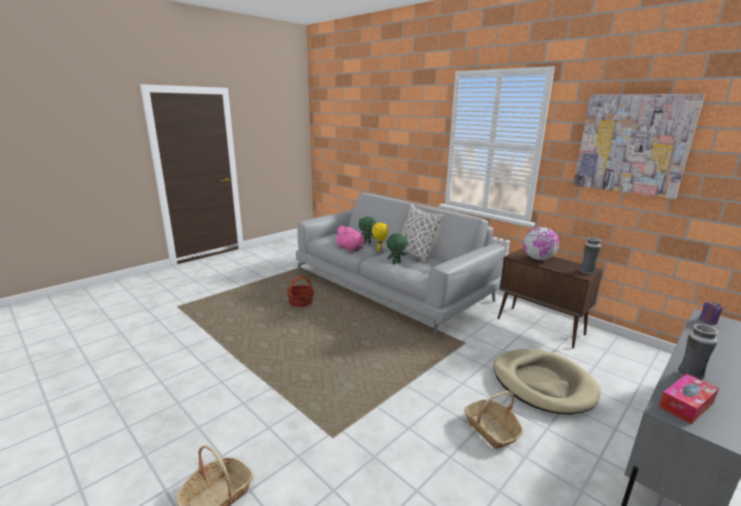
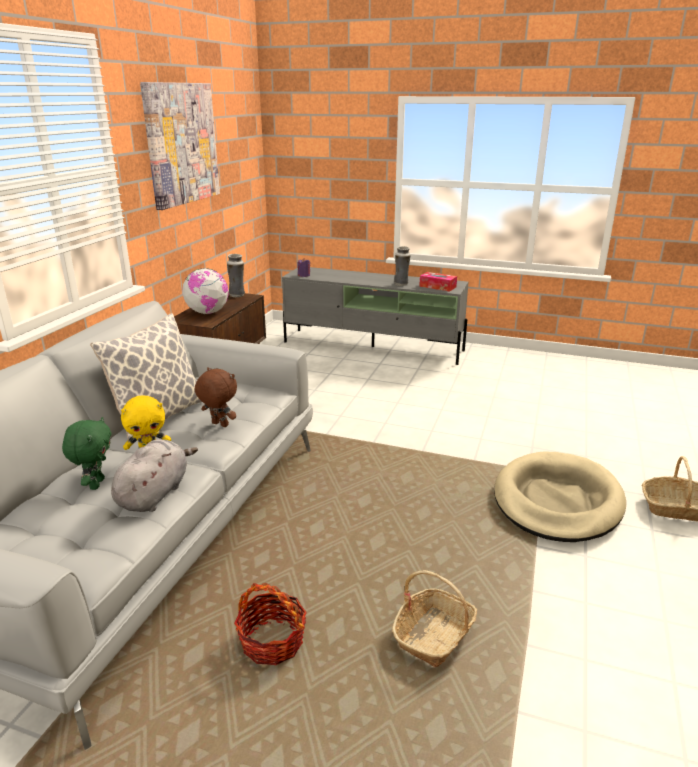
camera: 115 degrees left, 5 degrees up
pink plush toy [335,226,365,252] -> grey plush toy [111,439,198,512]
green plush toy [386,233,408,264] -> brown plush toy [195,367,237,427]
basket [464,391,523,449] -> basket moved to [392,570,477,667]
beige dog bed [493,349,601,414] -> beige dog bed moved to [494,451,626,542]

